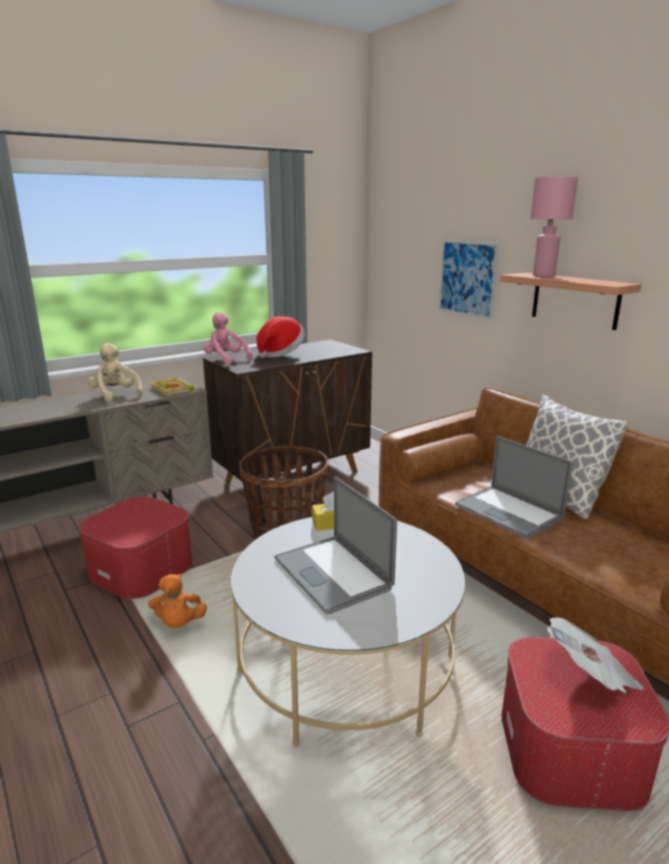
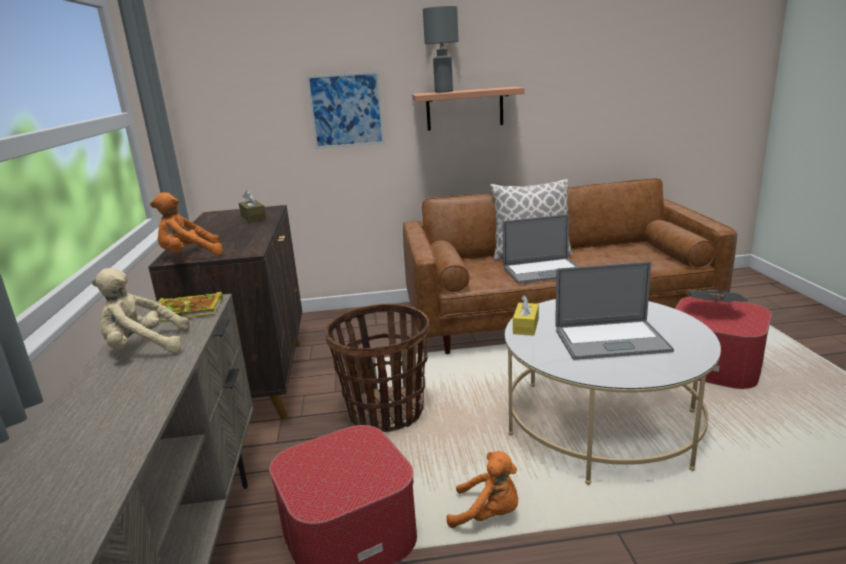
camera: 60 degrees left, 0 degrees up
pink plush toy [203,312,252,365] -> orange plush toy [150,192,223,255]
hat [256,316,305,358] -> none
pink table lamp [530,177,578,277] -> grey table lamp [423,6,459,93]
none -> brown tissue box [239,190,266,223]

